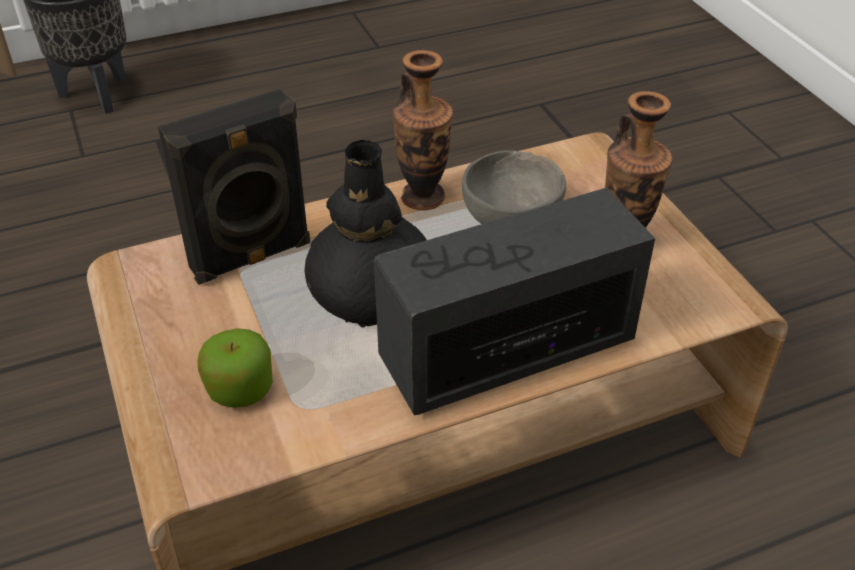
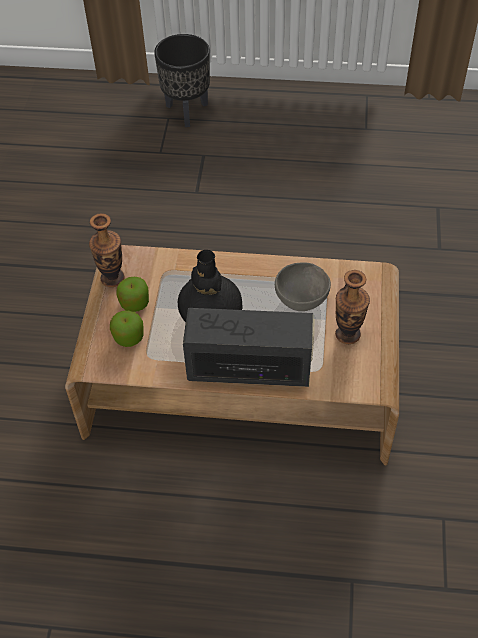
camera: 30 degrees right, 10 degrees up
black speaker [158,89,310,285] -> none
vase [393,50,453,211] -> vase moved to [89,213,125,287]
none -> apple [116,277,149,312]

